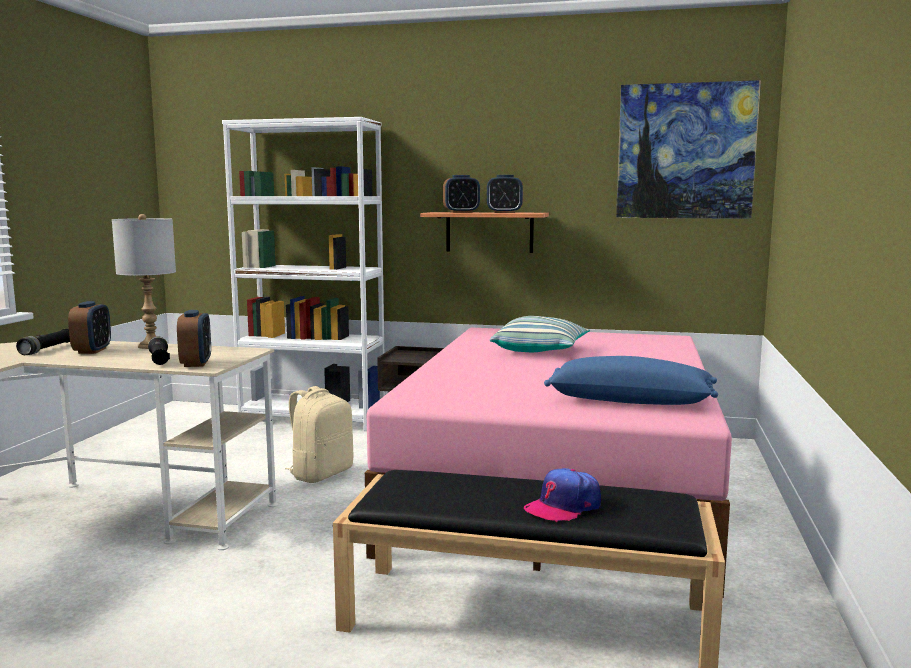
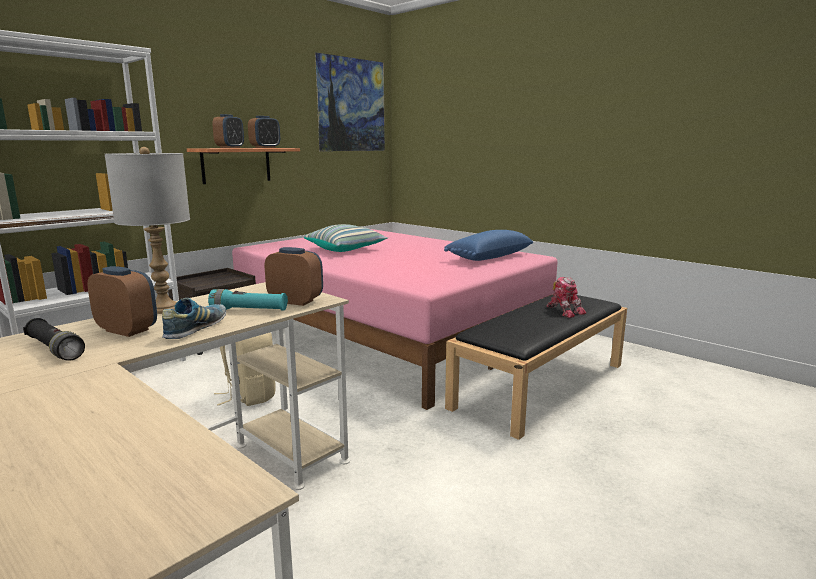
camera: 60 degrees left, 5 degrees up
black flashlight [148,336,170,365] -> turquoise flashlight [208,289,288,310]
cap [524,468,601,523] -> toy robot [546,277,586,318]
none -> shoe [162,298,226,339]

